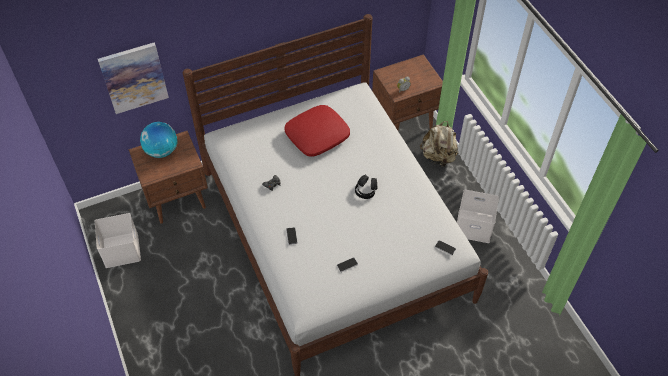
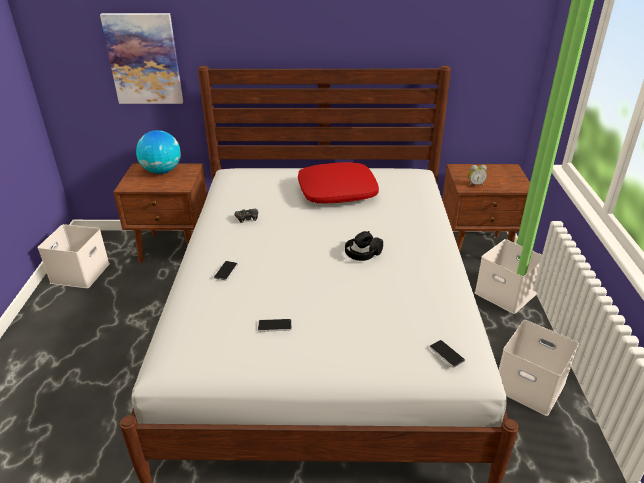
camera: 25 degrees right, 20 degrees down
beige backpack [420,121,458,167] -> white storage box [475,239,542,314]

